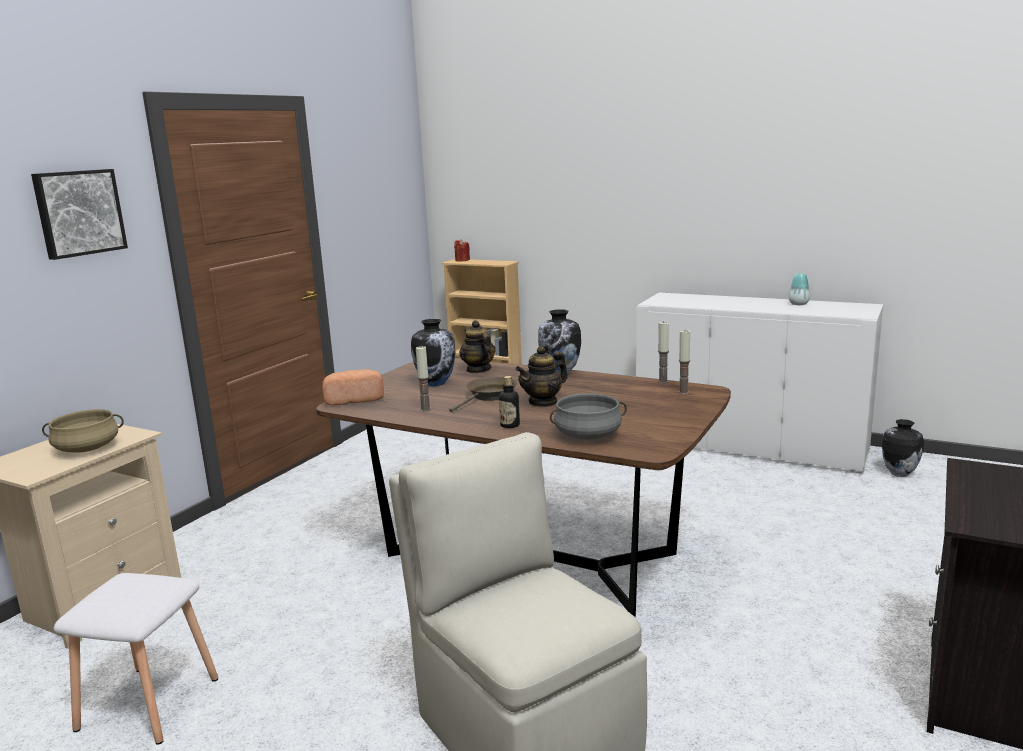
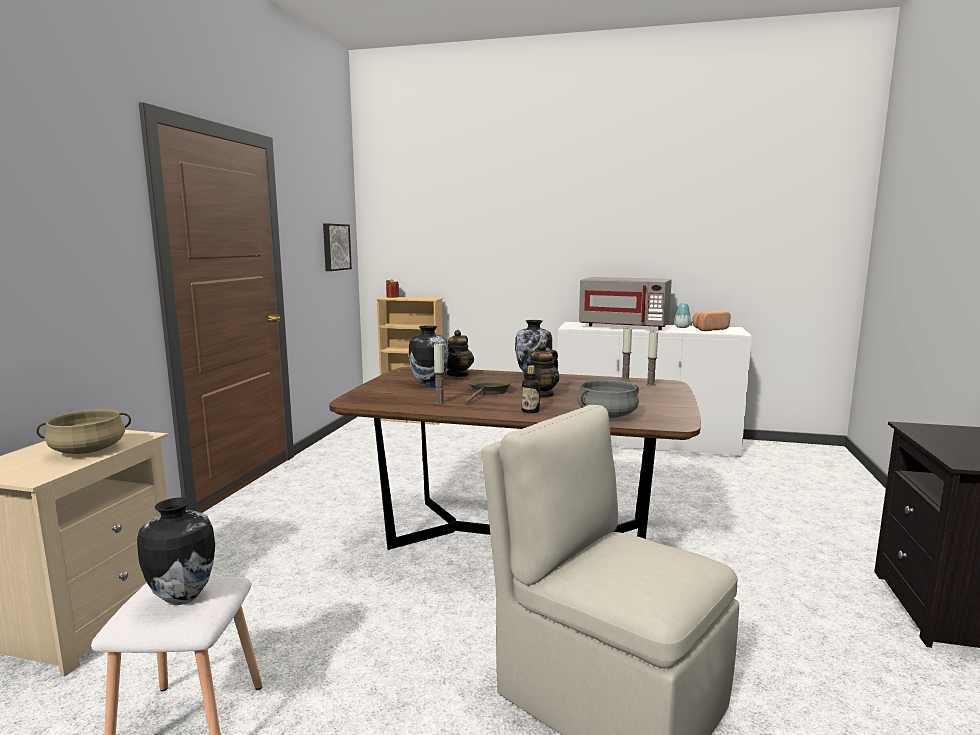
camera: 15 degrees left, 5 degrees down
picture [31,169,128,260] -> picture moved to [323,223,352,271]
bread [322,369,384,405] -> bread moved to [692,311,730,331]
teapot [459,320,496,373] -> teapot turned 120 degrees counterclockwise [447,330,474,377]
vase [882,419,924,477] -> vase moved to [137,498,215,605]
none -> grey microwave [579,277,672,330]

